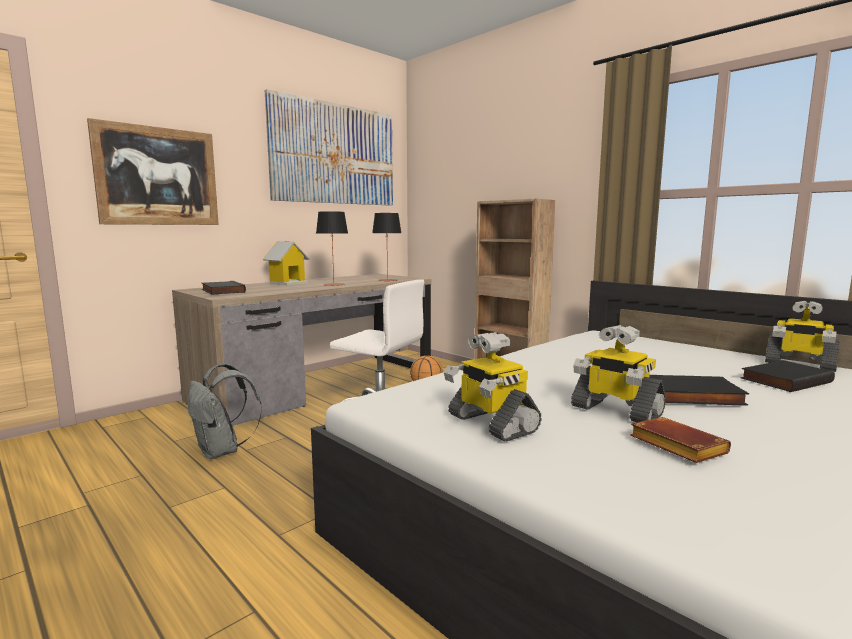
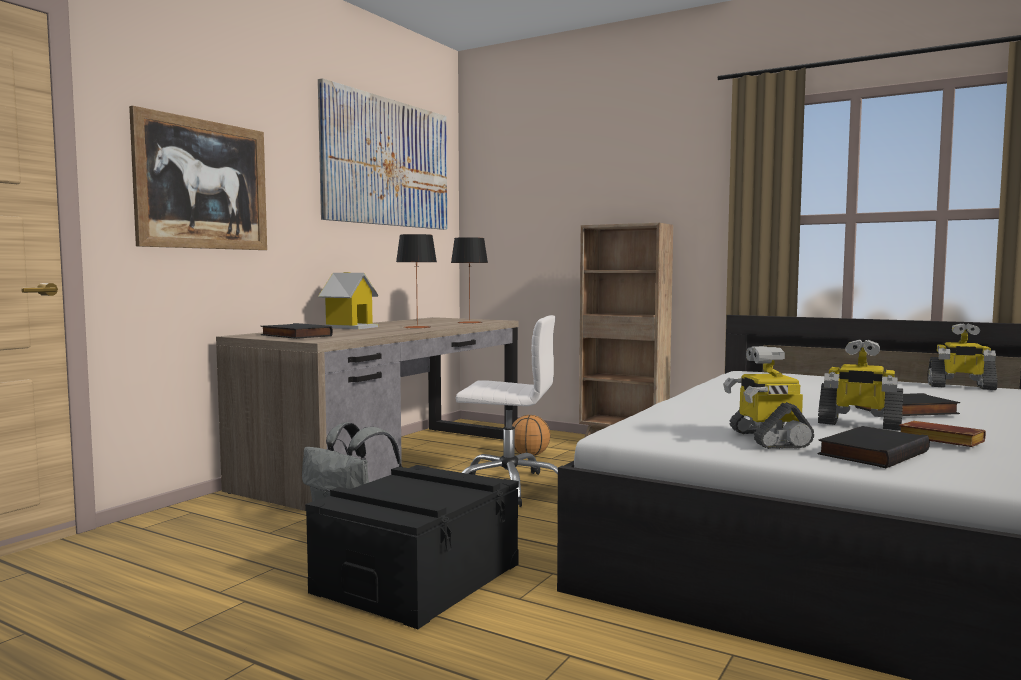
camera: 15 degrees left, 5 degrees down
toy robot [444,332,542,441] -> toy robot turned 45 degrees clockwise [723,346,814,449]
black book [740,360,835,392] -> black book moved to [818,426,930,468]
none -> black storage box [305,465,519,629]

